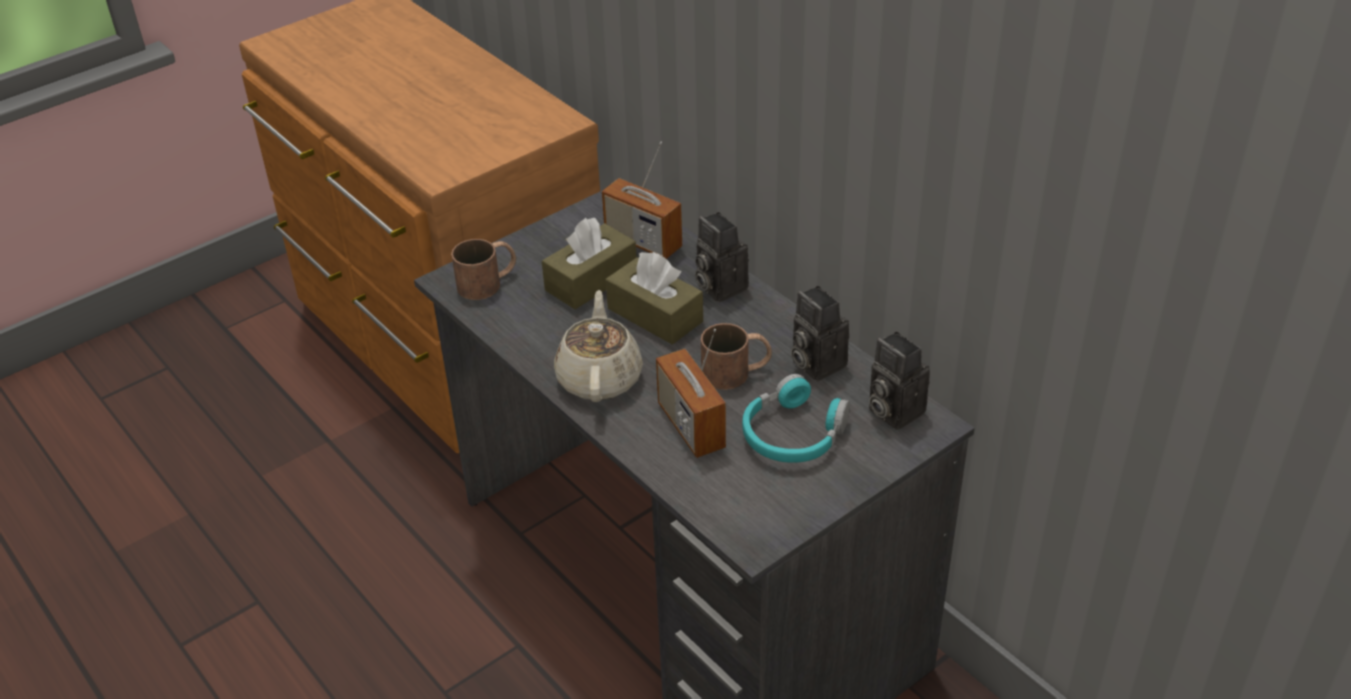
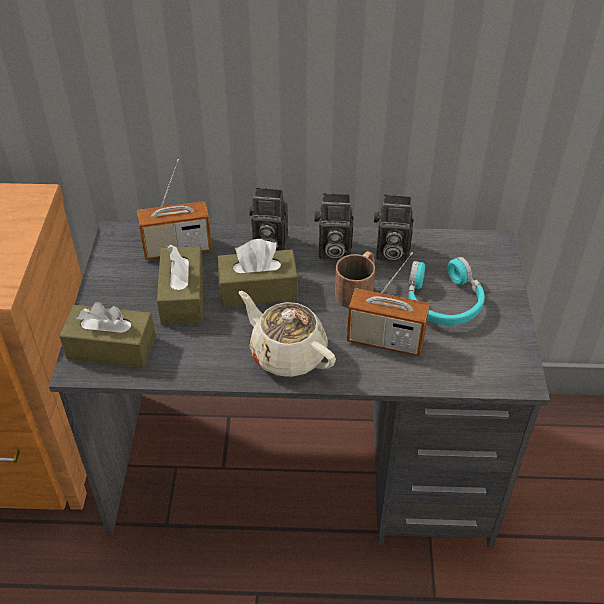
camera: 50 degrees left, 5 degrees up
brown mug [451,239,516,300] -> brown tissue box [59,302,156,368]
camera [869,332,930,430] -> camera moved to [314,193,354,260]

